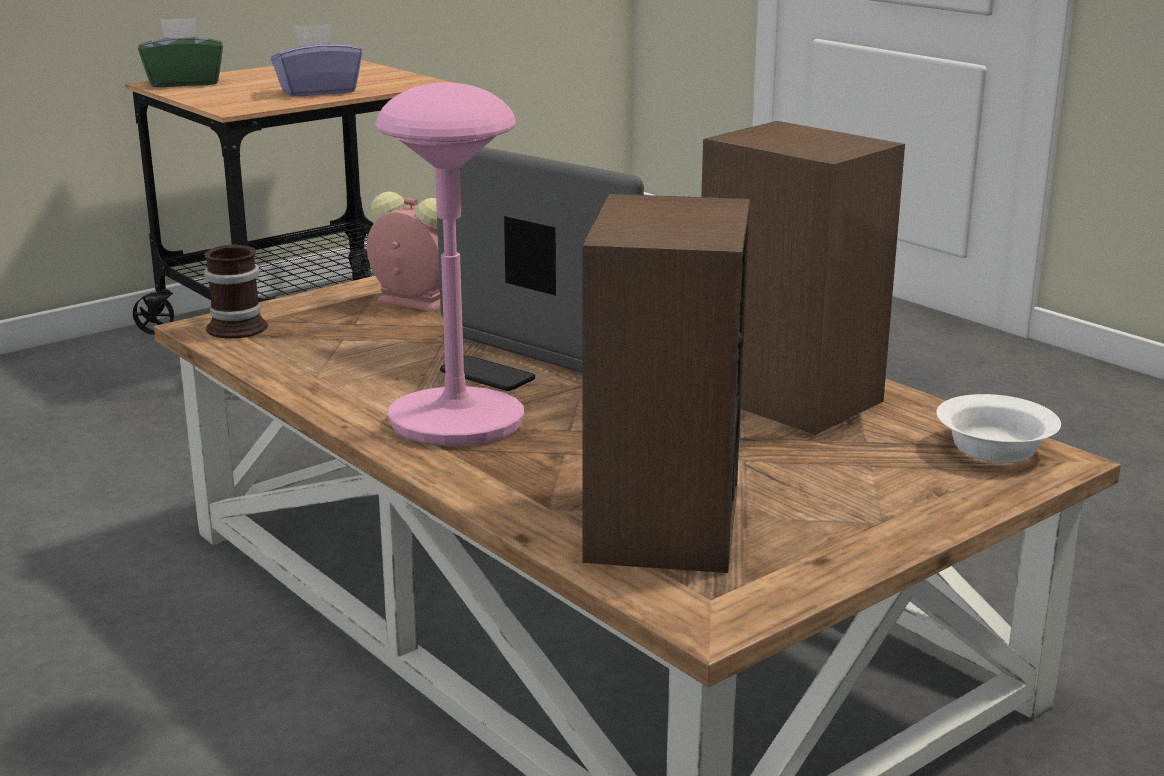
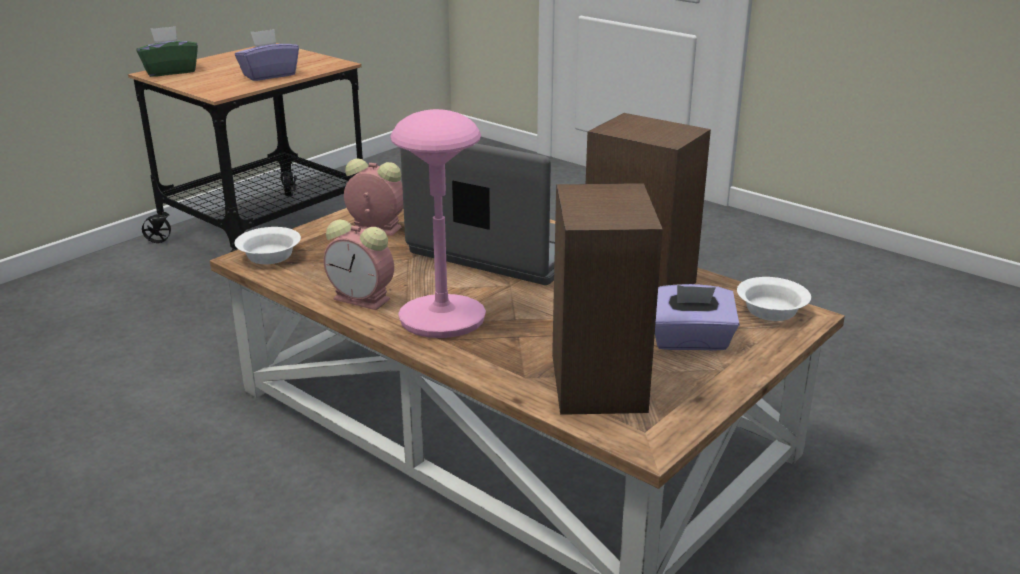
camera: 10 degrees left, 5 degrees up
mug [204,245,268,339] -> white bowl [234,227,301,264]
phone [440,356,535,391] -> none
none -> alarm clock [324,219,394,310]
none -> purple tissue box [655,284,740,351]

